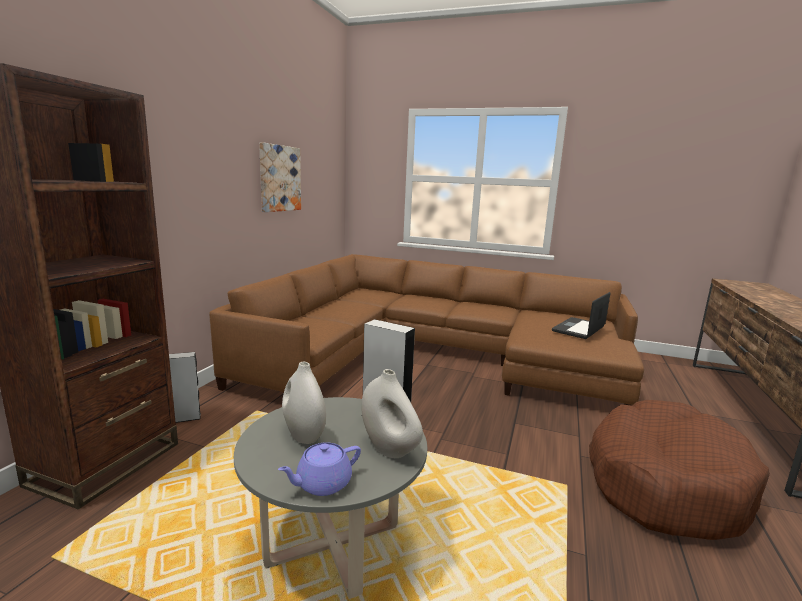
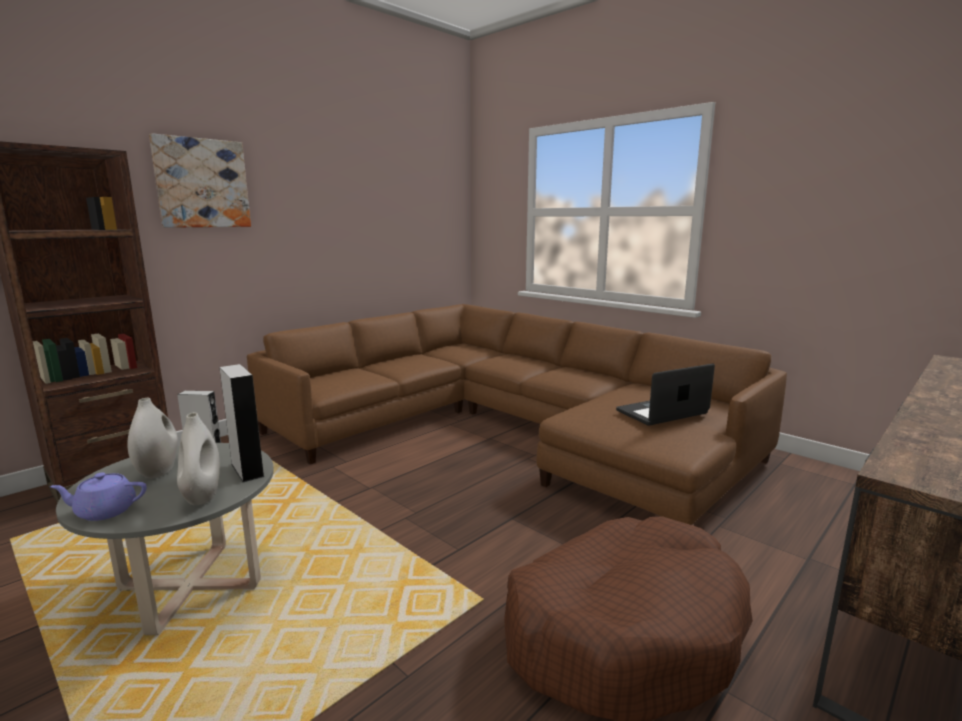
camera: 25 degrees right, 0 degrees up
picture [259,142,301,212] -> picture moved to [149,133,251,228]

